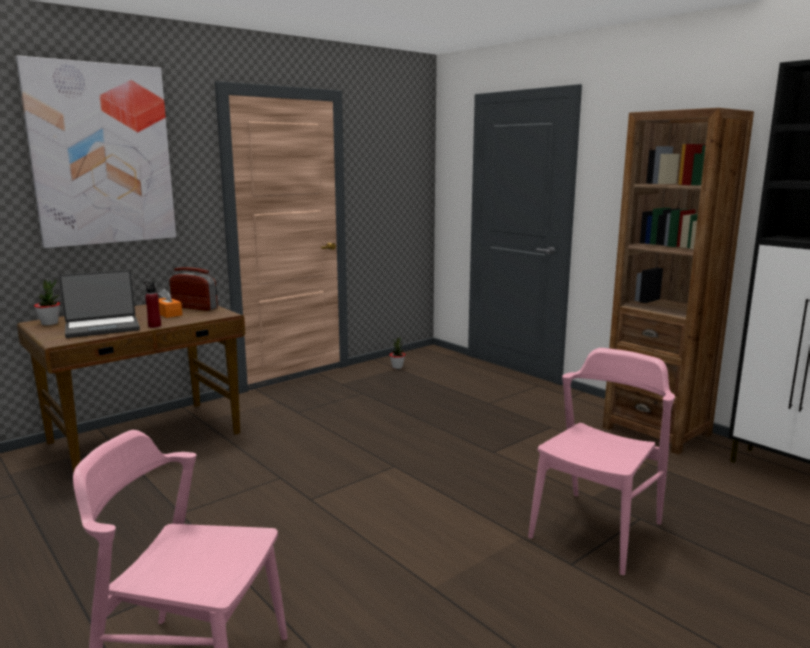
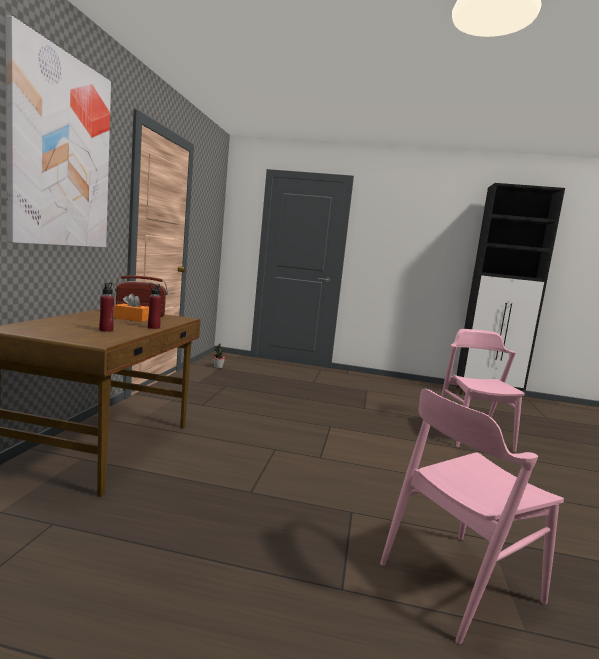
camera: 40 degrees left, 5 degrees down
potted plant [34,279,60,325] -> none
laptop [59,270,140,338] -> red bottle [99,283,114,332]
brown bookcase [603,108,754,455] -> none

